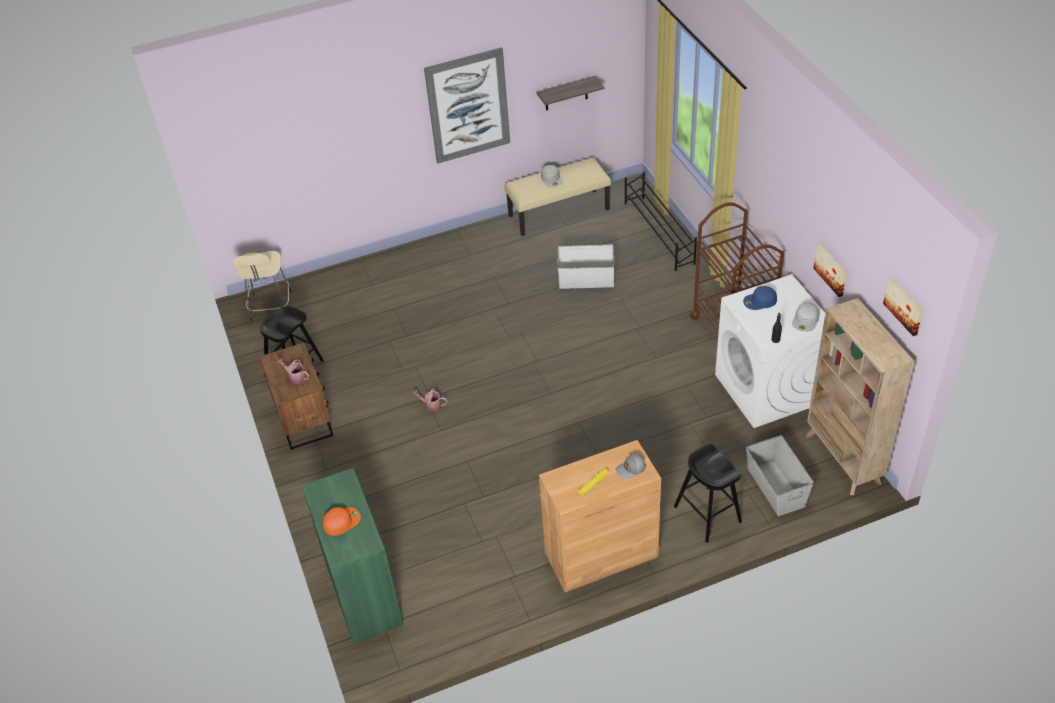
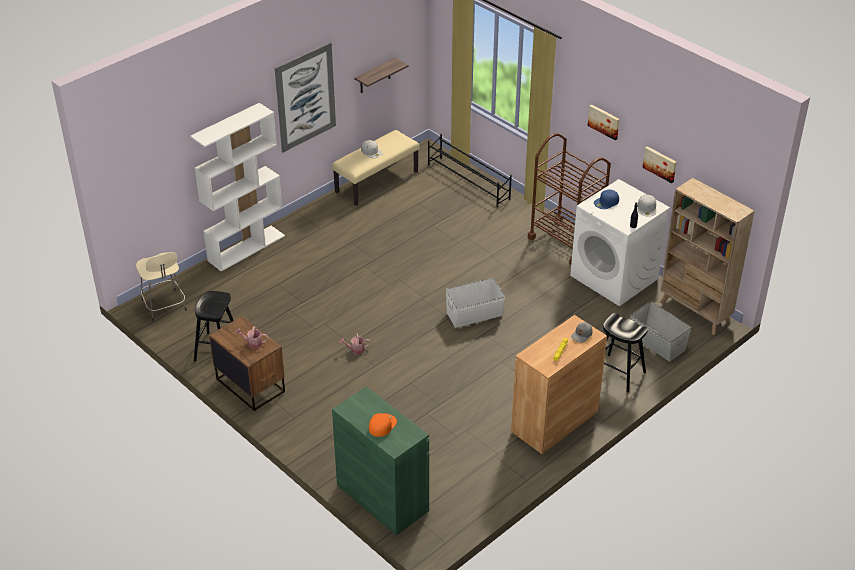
camera: 25 degrees left, 5 degrees down
white storage box [557,244,615,289] -> white storage box moved to [446,278,505,328]
picture [883,277,923,336] -> picture moved to [588,104,620,140]
none -> white bookcase [190,103,285,271]

